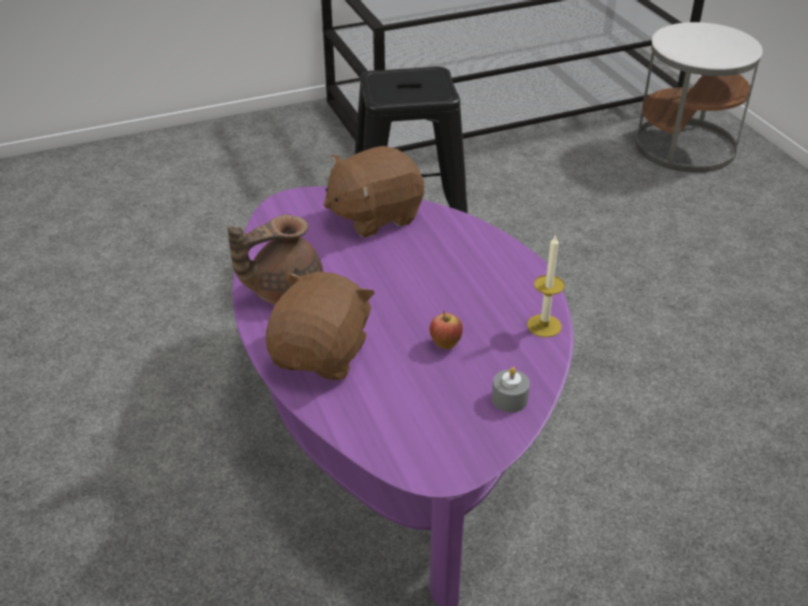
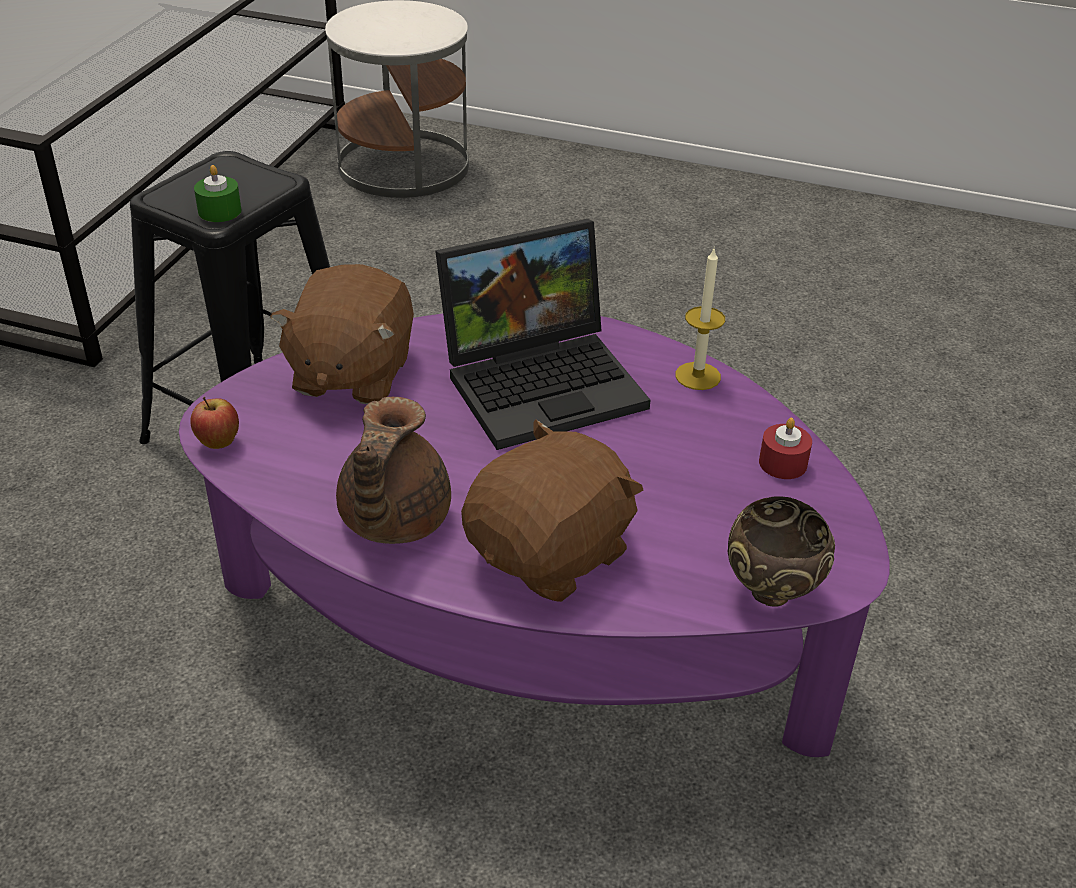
camera: 50 degrees left, 0 degrees up
brown plush toy [266,272,375,380] -> brown plush toy turned 75 degrees clockwise [461,420,643,602]
apple [429,311,463,349] -> apple moved to [191,397,239,449]
grey candle [492,367,530,412] -> red candle [759,418,812,479]
none -> green candle [194,165,241,222]
none -> laptop [435,219,650,450]
none -> brown bowl [728,496,835,607]

